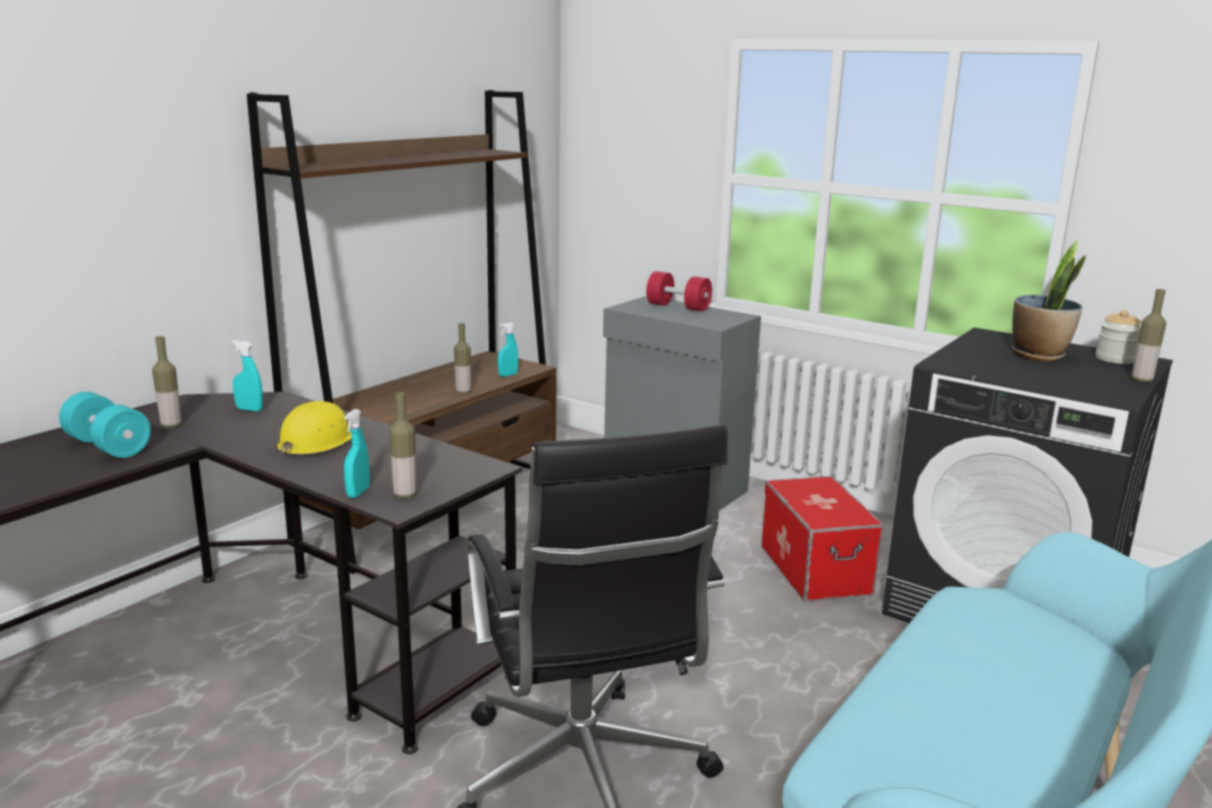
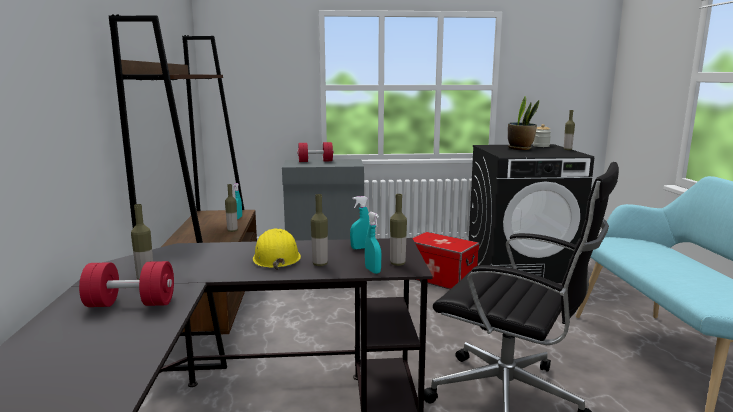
camera: 40 degrees left, 5 degrees down
turquoise dumbbell [59,392,151,458] -> red dumbbell [79,261,174,307]
turquoise spray bottle [232,340,263,412] -> turquoise spray bottle moved to [350,196,370,249]
none -> bottle [311,194,328,266]

